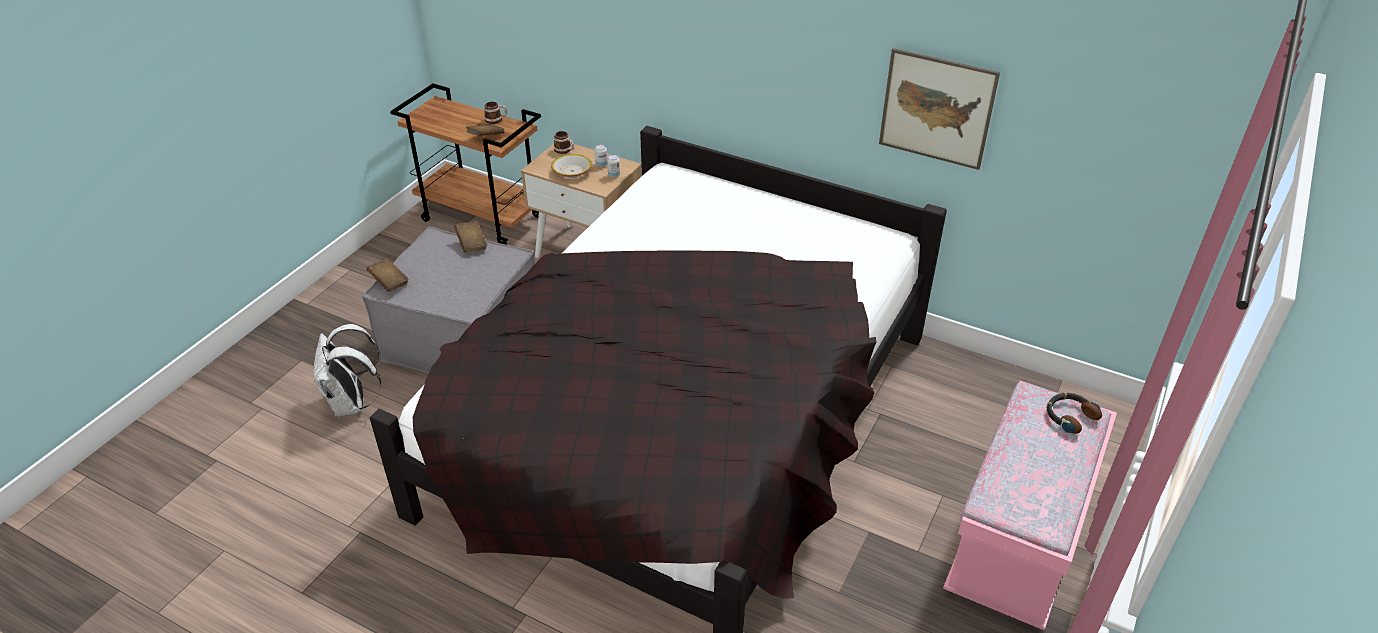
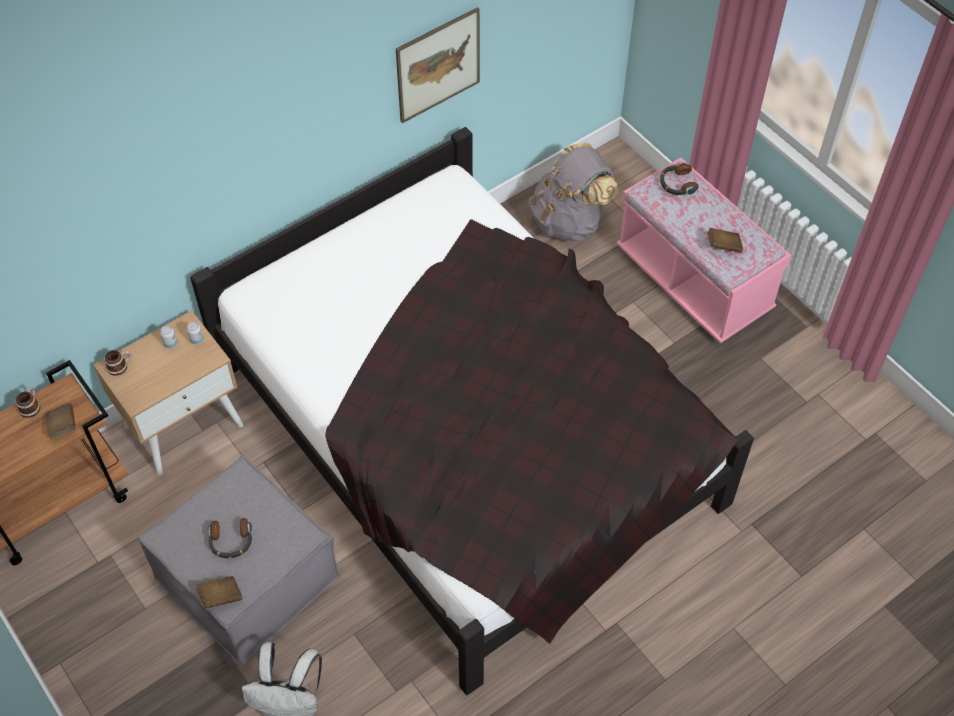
camera: 65 degrees left, 15 degrees up
brown book [454,221,487,252] -> brown book moved to [707,228,743,253]
bowl [551,154,592,178] -> none
none -> headphones [207,518,252,558]
none -> grey backpack [529,143,618,242]

